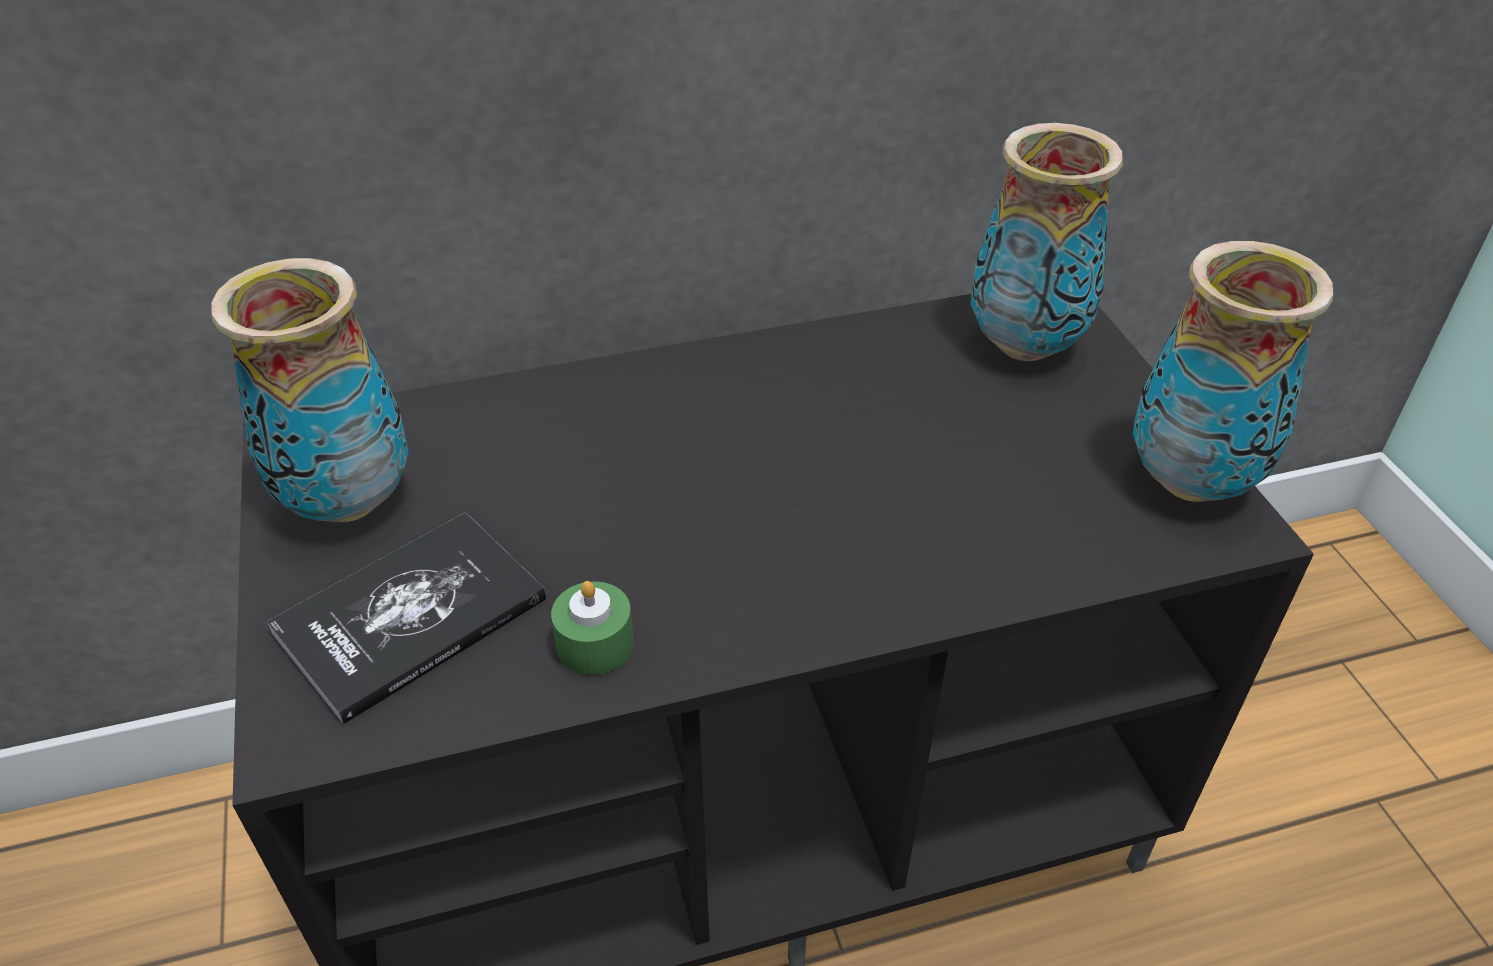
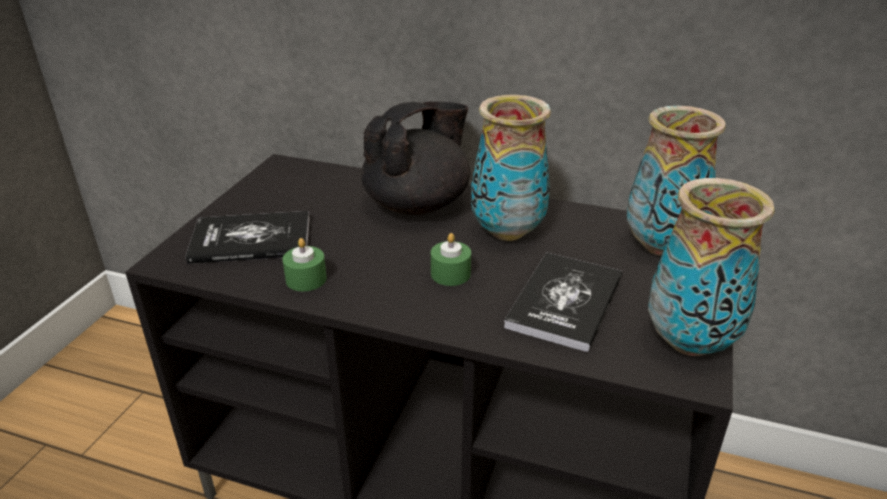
camera: 35 degrees right, 10 degrees down
vase [211,258,409,522] -> vase moved to [471,95,551,241]
none -> black teapot [361,102,470,215]
none -> green candle [431,233,471,286]
none -> book [504,252,622,352]

